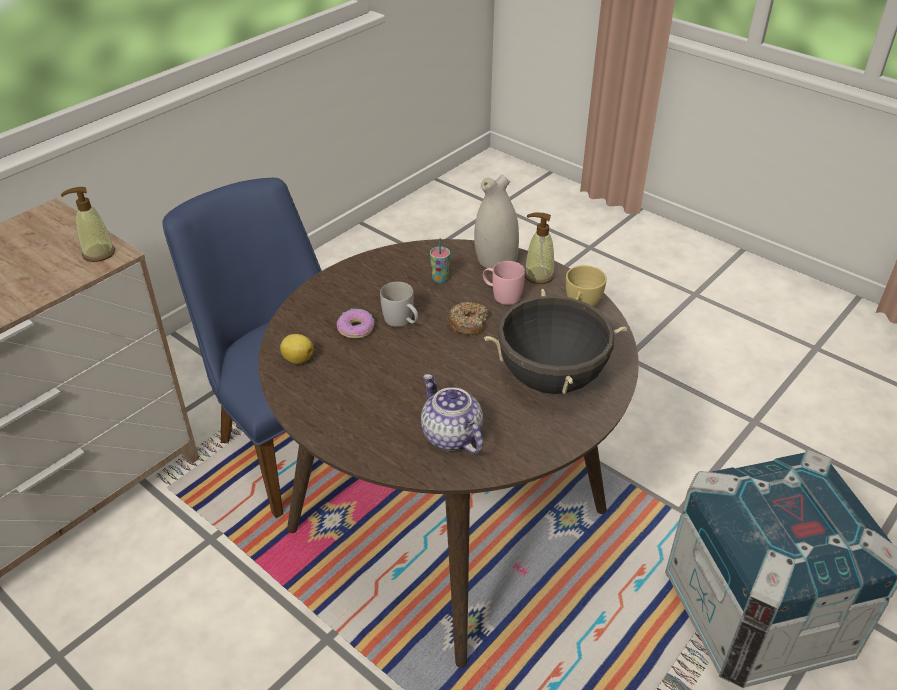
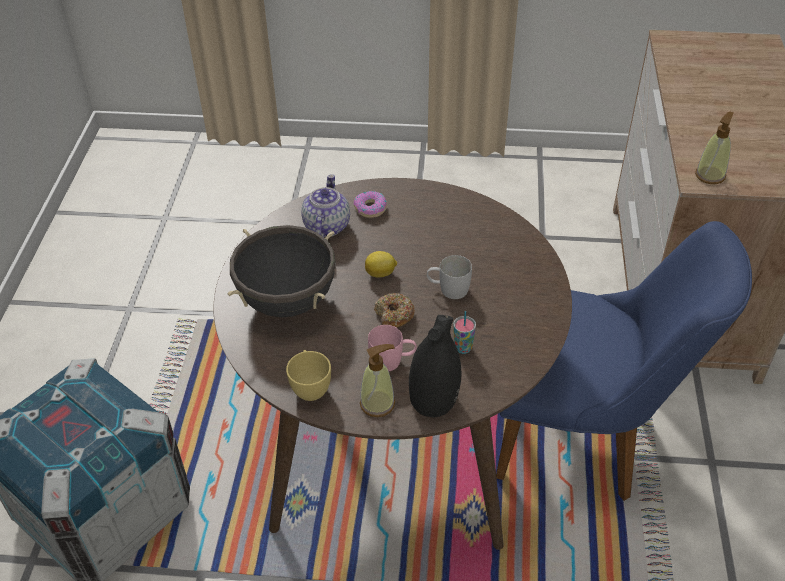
camera: 145 degrees right, 5 degrees up
lemon [280,334,314,364] -> lemon moved to [365,251,397,278]
donut [337,308,375,338] -> donut moved to [353,191,387,218]
teapot [421,374,483,454] -> teapot turned 105 degrees counterclockwise [301,174,350,237]
white vase [474,174,519,268] -> black vase [409,315,462,417]

